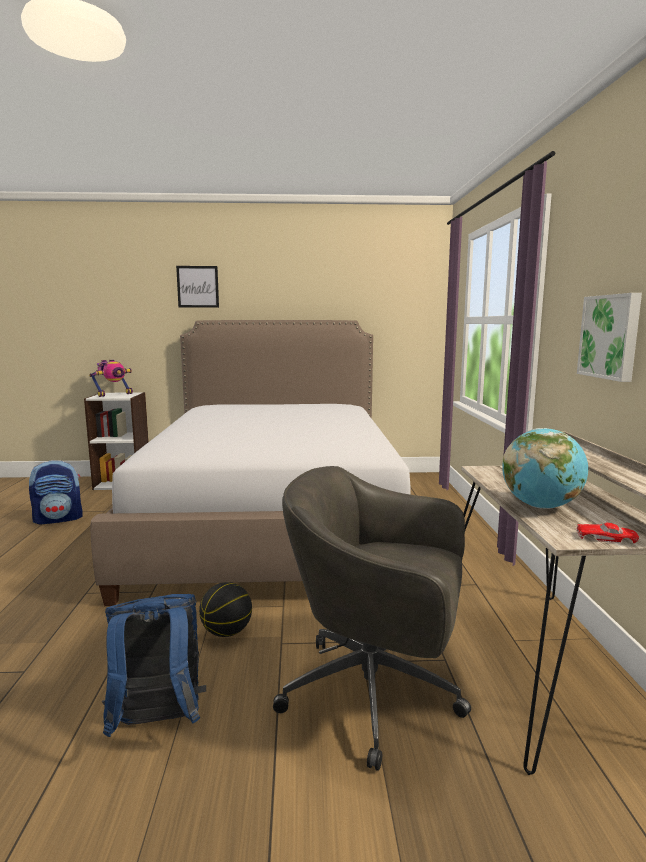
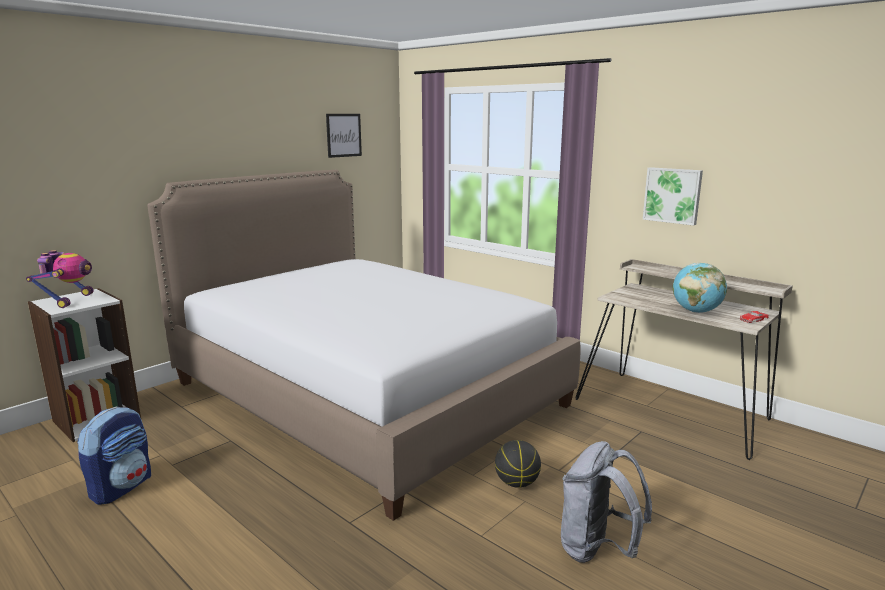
camera: 45 degrees left, 5 degrees up
blue backpack [102,594,206,737] -> grey backpack [561,441,652,563]
picture [176,266,219,308] -> picture moved to [326,114,362,158]
grey office chair [273,466,471,771] -> none

